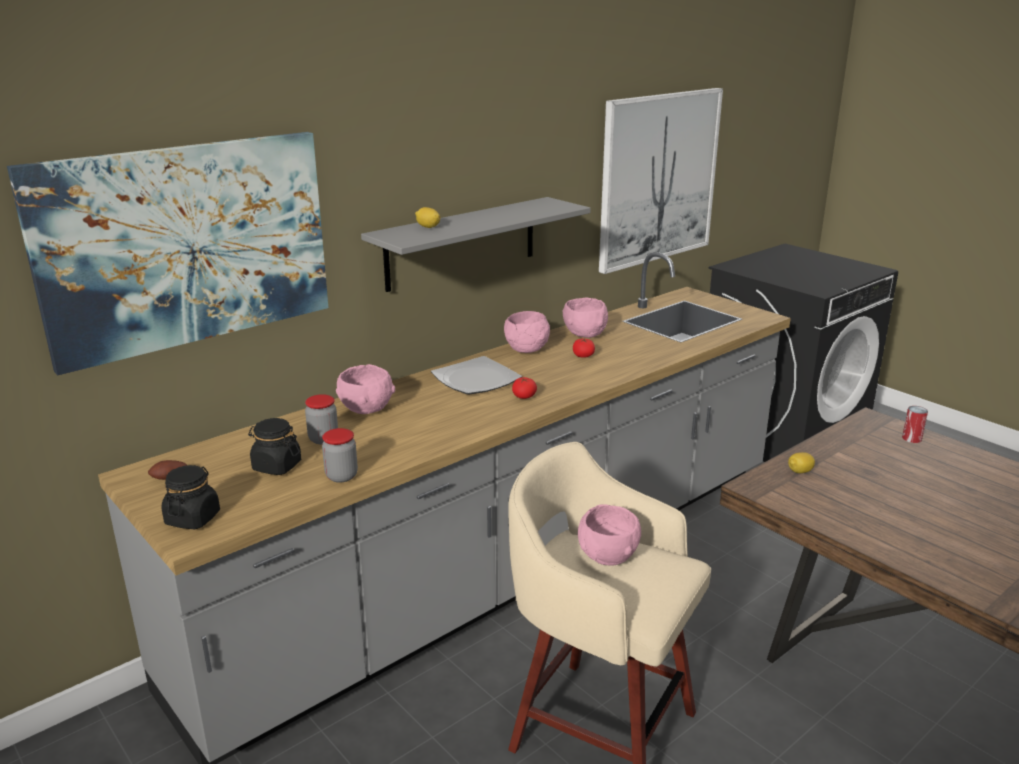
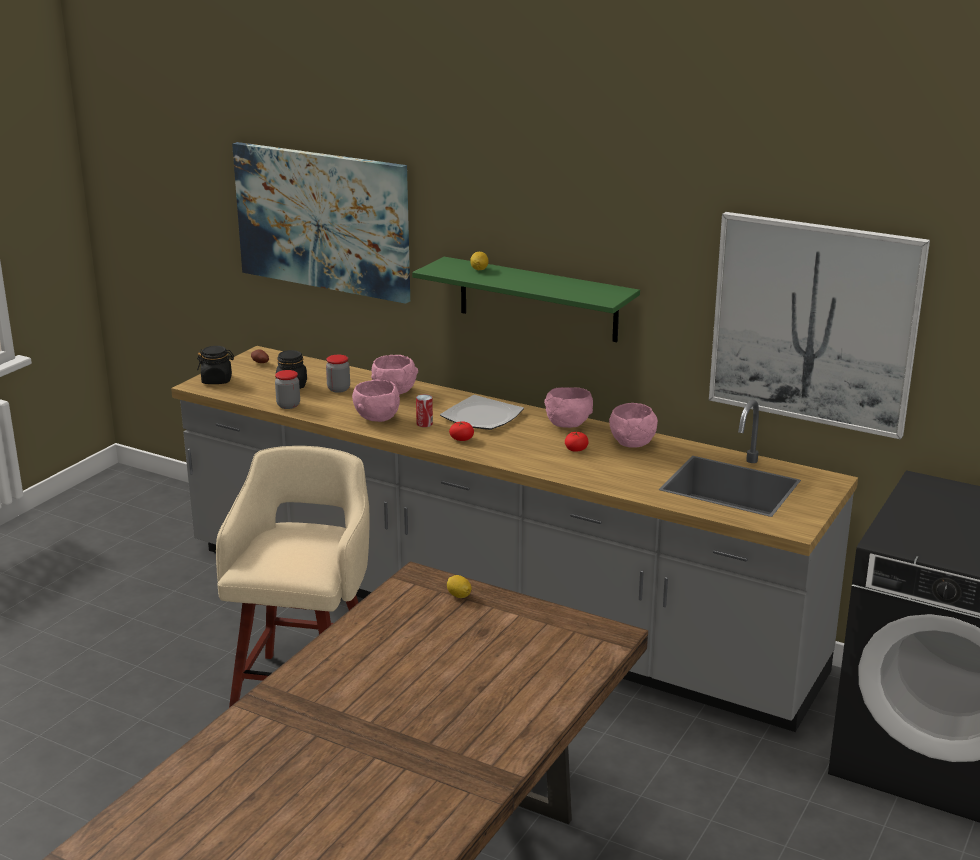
camera: 70 degrees right, 0 degrees up
grey shelf [361,197,591,292] -> green shelf [412,257,640,342]
pink bowl [578,505,641,566] -> pink bowl moved to [352,379,400,422]
can [902,406,928,443] -> can moved to [416,394,433,427]

